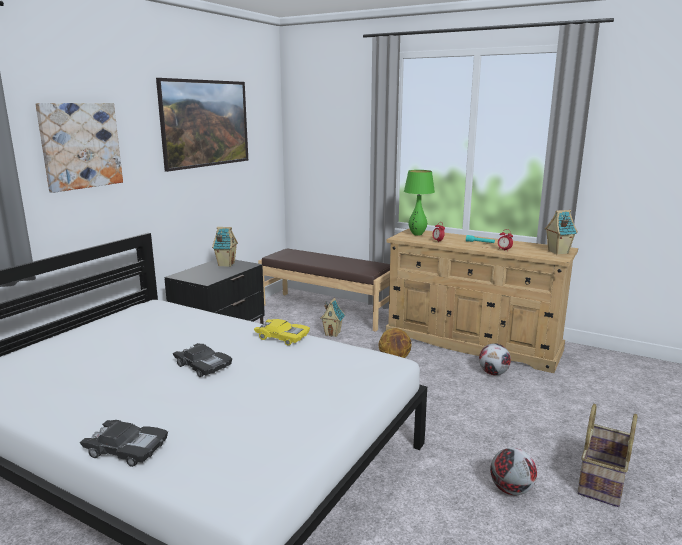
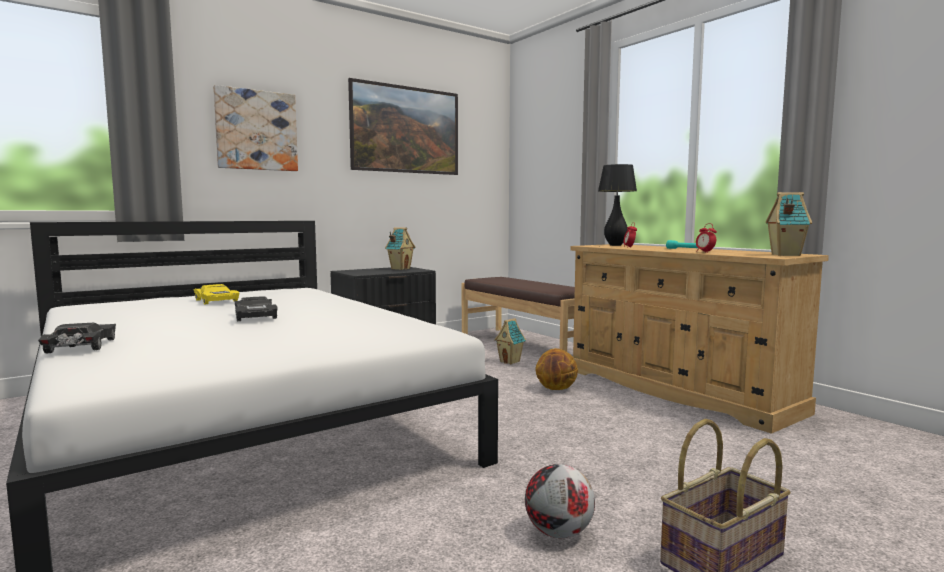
camera: 25 degrees right, 10 degrees down
black toy car [80,420,168,467] -> black toy car turned 150 degrees counterclockwise [38,323,116,353]
yellow toy car [254,319,310,346] -> yellow toy car moved to [194,284,239,304]
green table lamp [404,170,435,236] -> black table lamp [598,164,637,246]
football [479,343,511,375] -> none

